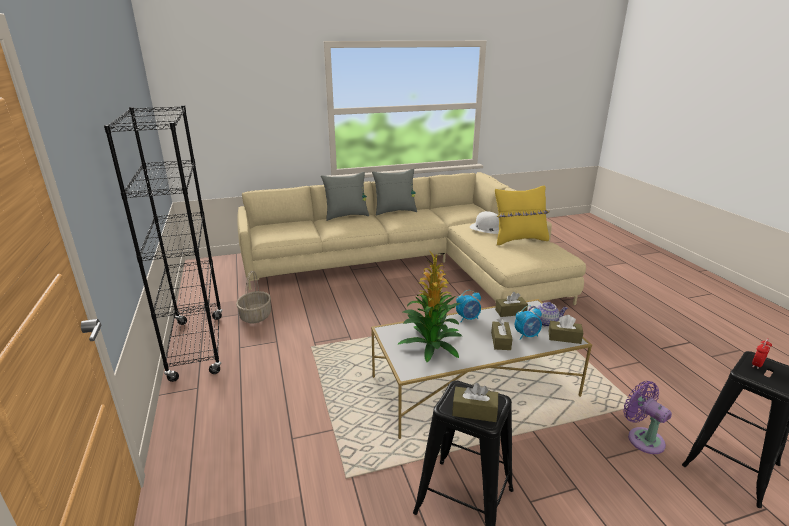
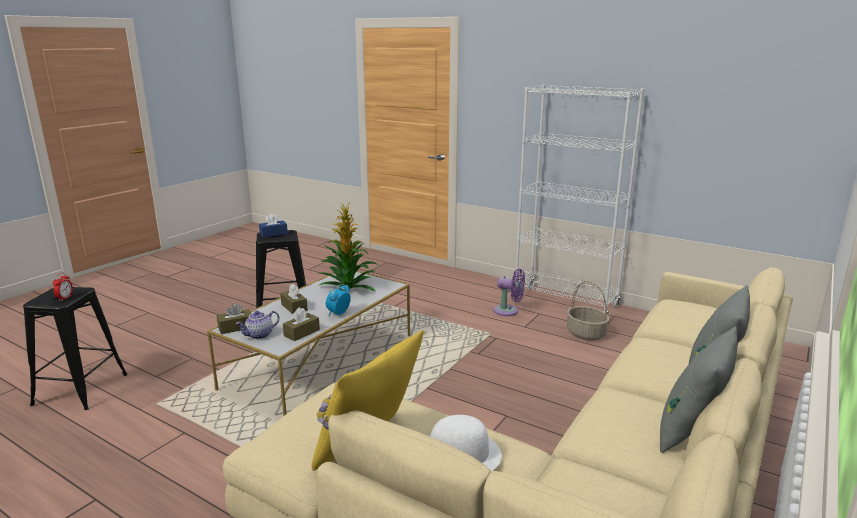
camera: 140 degrees right, 5 degrees down
black bookcase [104,105,223,382] -> white bookcase [513,84,644,315]
brown tissue box [452,383,498,422] -> blue tissue box [259,213,288,238]
alarm clock [515,305,542,340] -> none
purple fan [623,381,672,454] -> purple fan moved to [494,269,525,316]

